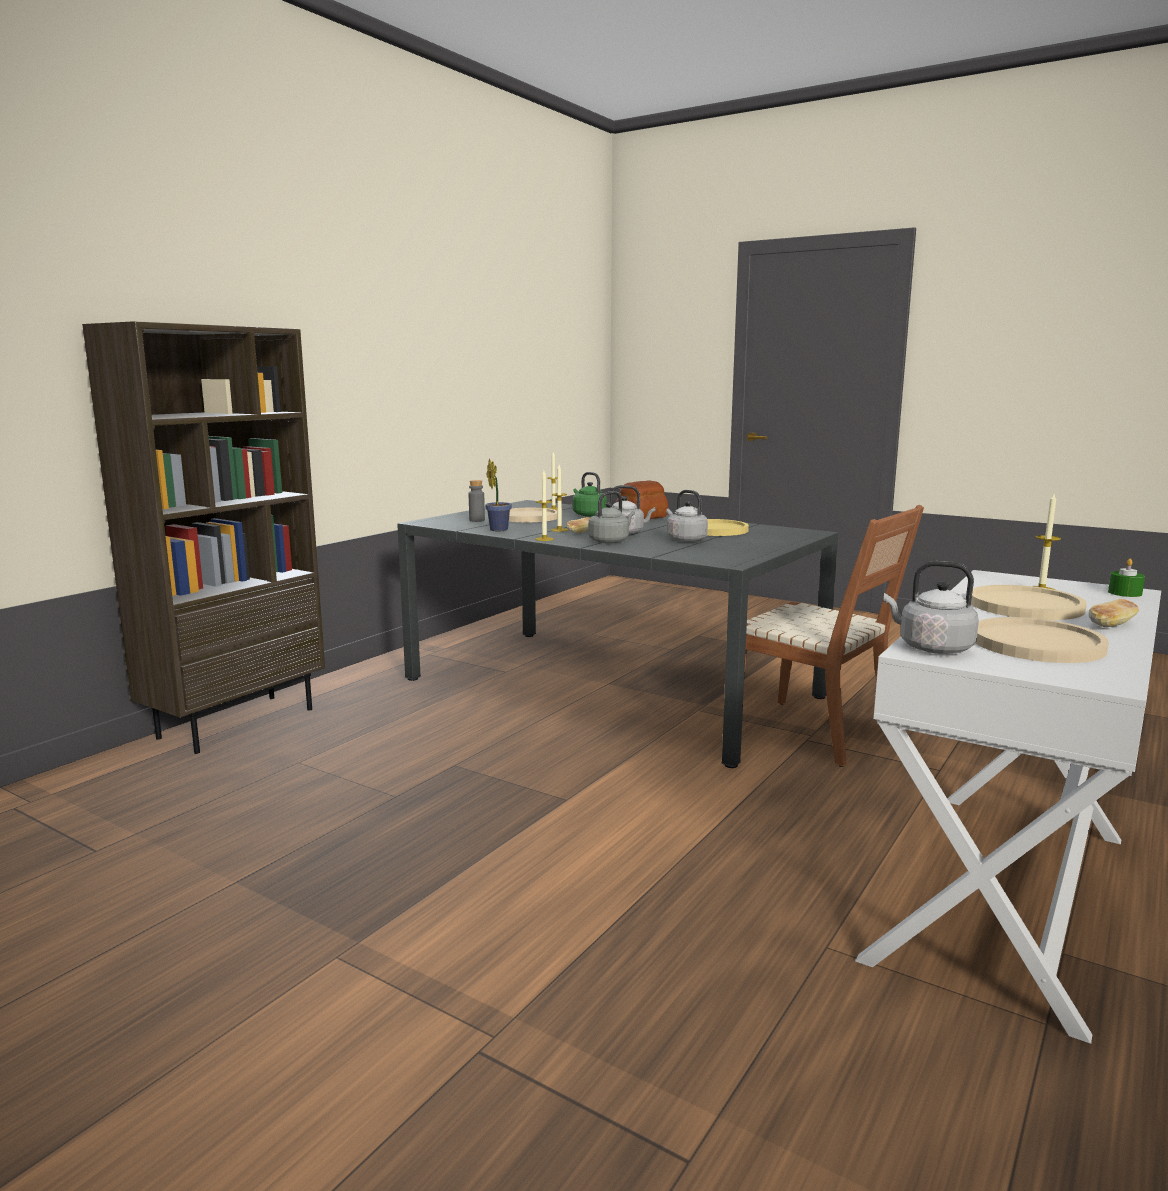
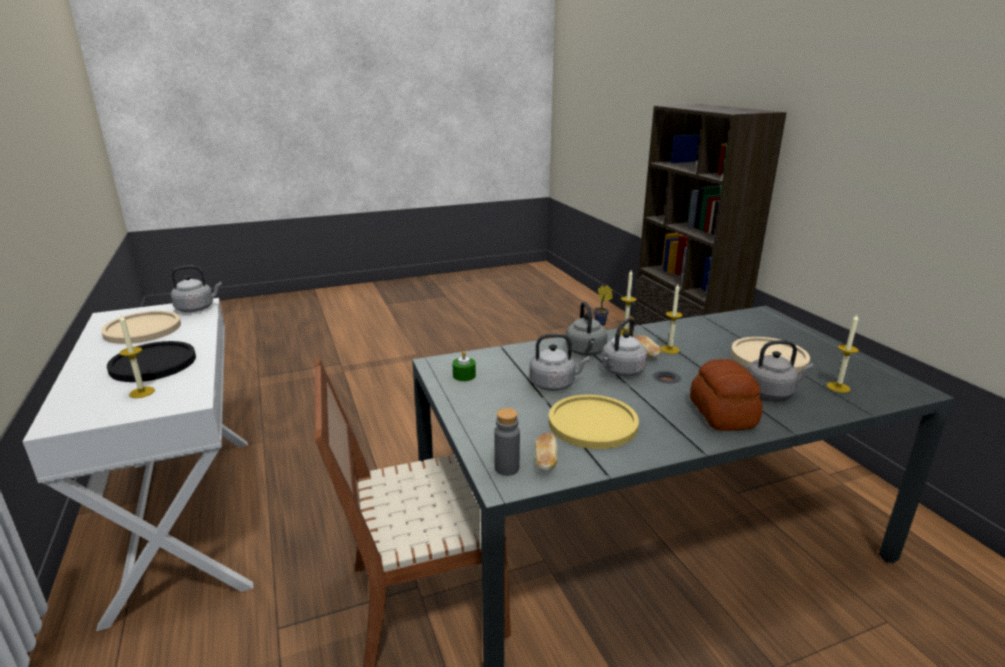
camera: 125 degrees right, 10 degrees up
grey bottle [469,480,485,522] -> grey bottle moved to [494,408,520,476]
potted plant [485,458,512,531] -> potted plant moved to [594,285,613,326]
green kettle [572,472,607,516] -> grey kettle [748,340,814,399]
beige plate [971,585,1087,620] -> black plate [107,341,196,382]
bread [1089,599,1139,627] -> bread moved to [535,432,558,471]
green candle [1108,559,1145,597] -> green candle moved to [452,351,476,381]

